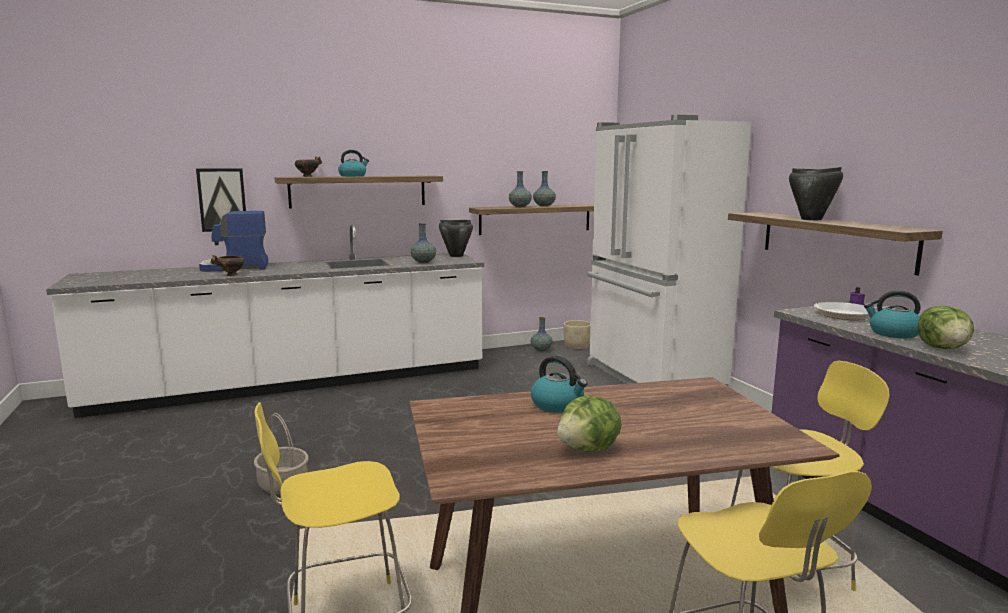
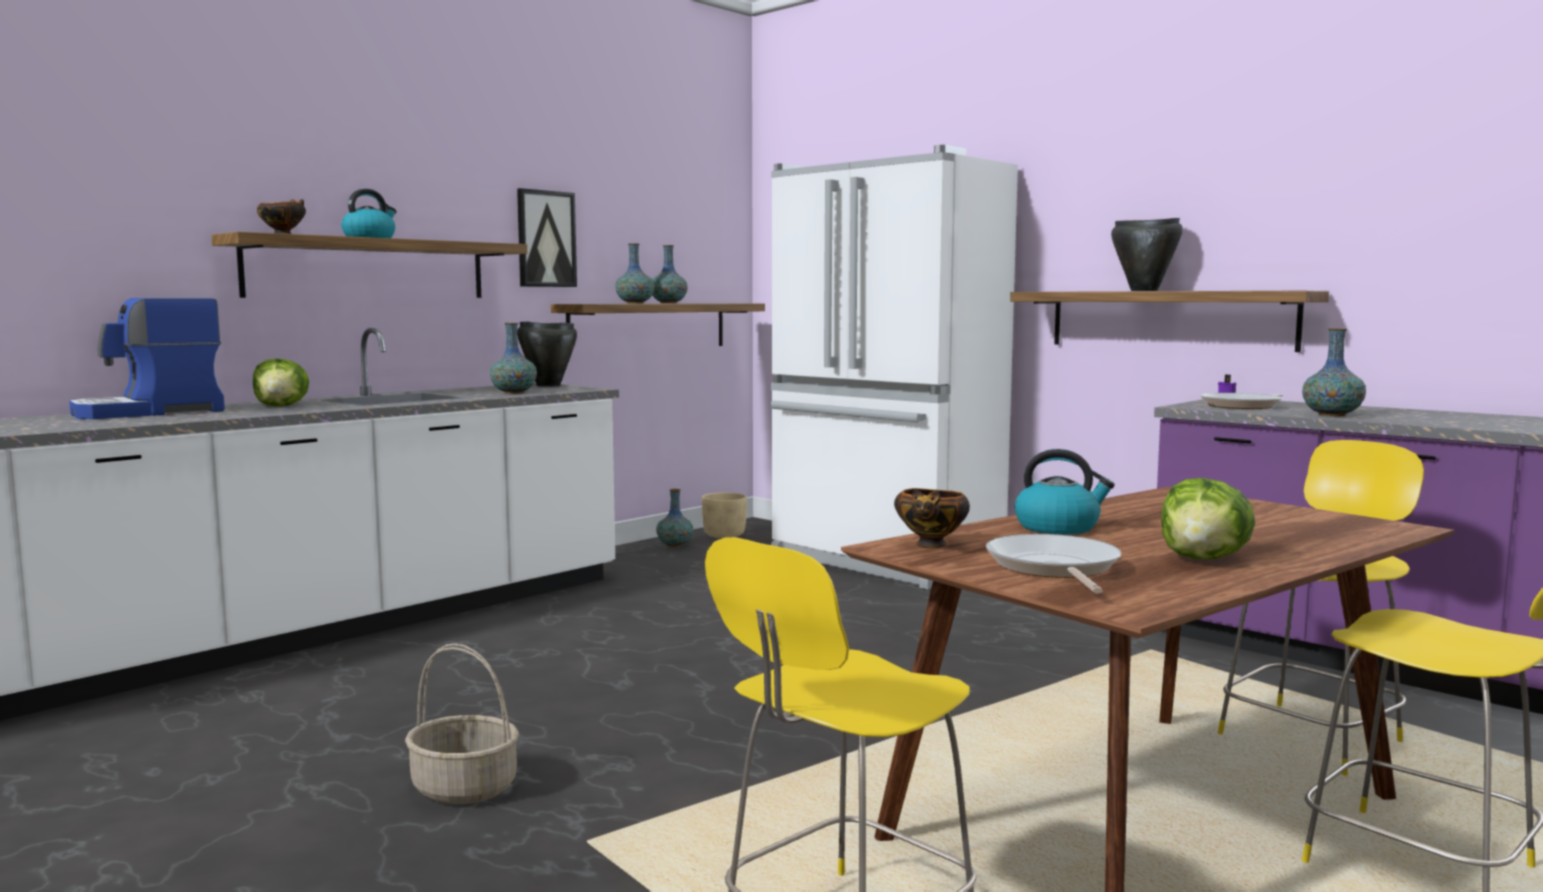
camera: 25 degrees left, 5 degrees down
picture [196,168,246,232] -> picture moved to [517,188,577,287]
bowl [210,255,246,276] -> bowl moved to [894,488,970,549]
kettle [864,290,921,338] -> vase [1302,328,1366,416]
lettuce [918,305,974,349] -> lettuce moved to [253,358,309,407]
none -> frying pan [986,534,1121,594]

